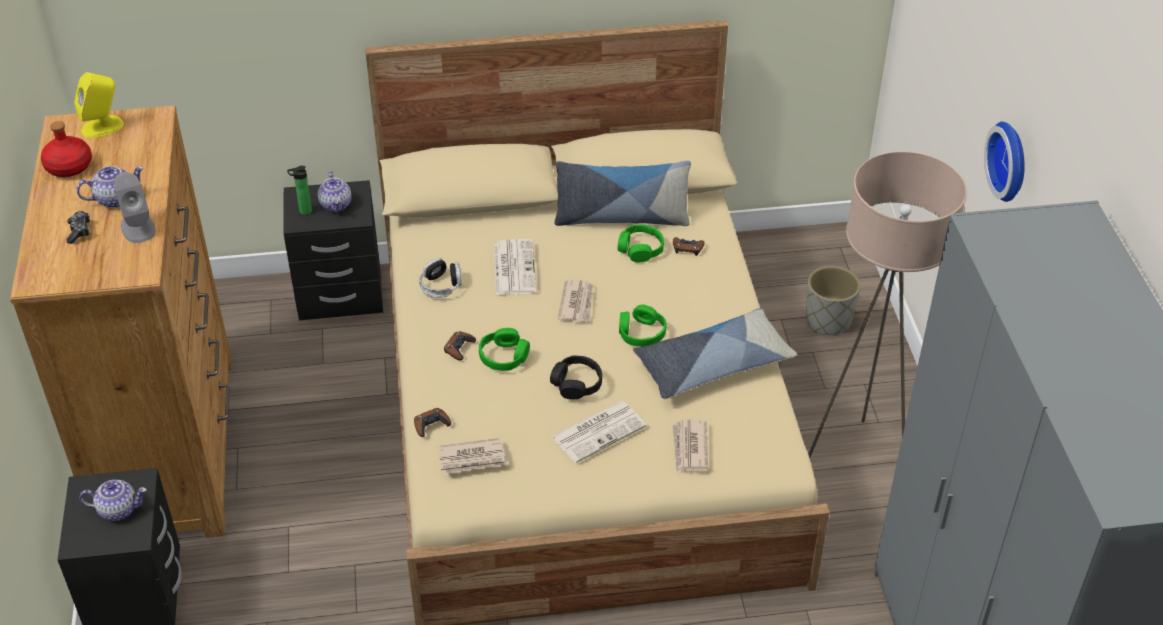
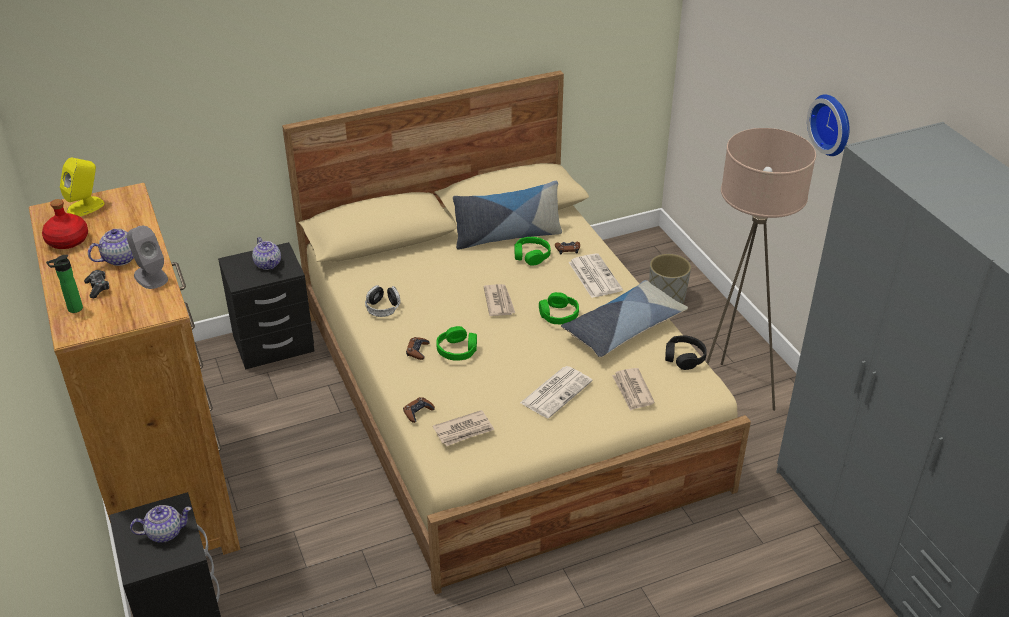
camera: 15 degrees left, 5 degrees down
bottle [287,166,312,215] -> bottle moved to [46,255,83,313]
newspaper [494,239,537,295] -> newspaper moved to [569,253,623,298]
black headphones [550,355,602,399] -> black headphones moved to [665,335,707,370]

